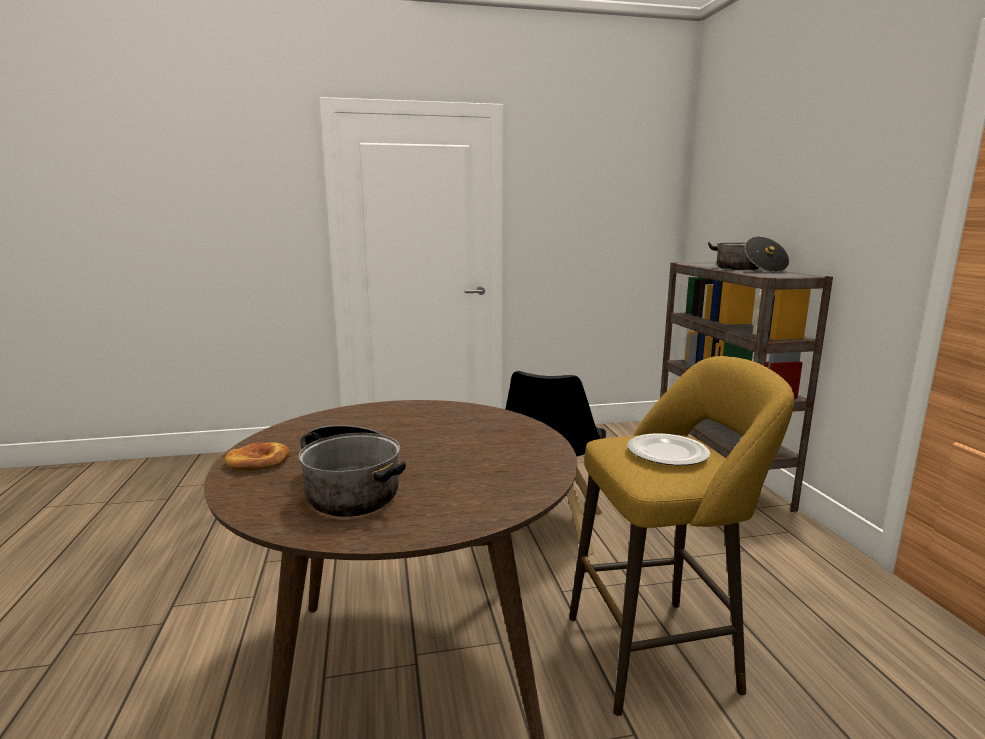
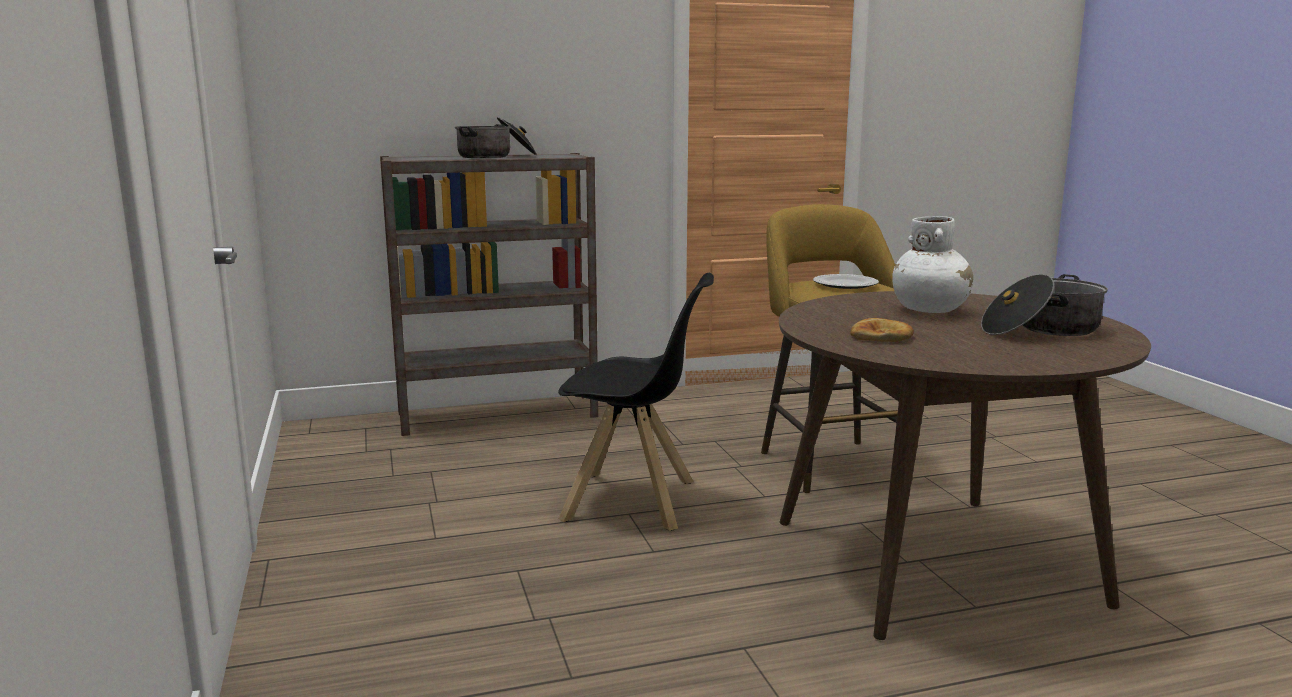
camera: 95 degrees left, 0 degrees up
bread [225,442,290,471] -> bread moved to [850,318,914,342]
none -> white vase [892,216,973,313]

